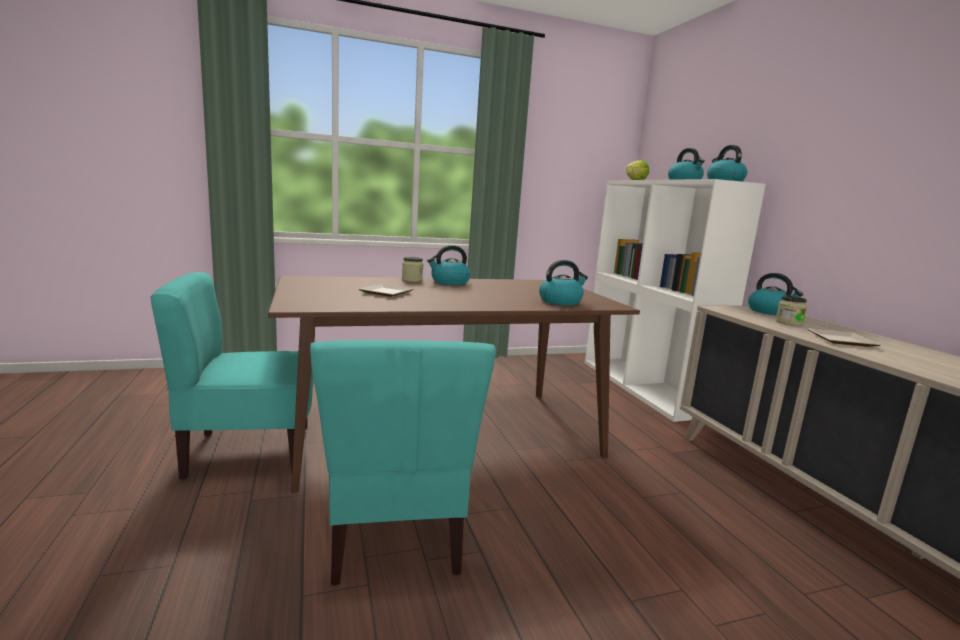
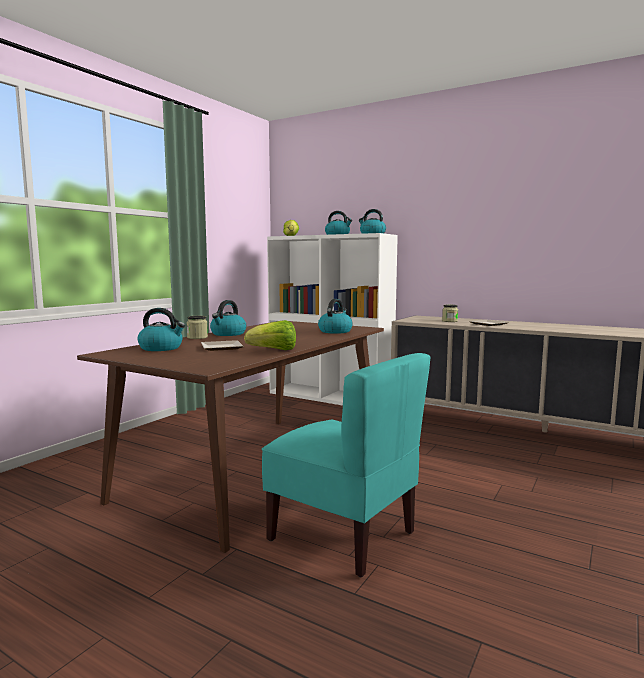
camera: 40 degrees left, 5 degrees down
turquoise chair [150,272,313,480] -> none
kettle [748,273,803,315] -> kettle moved to [137,308,185,351]
none -> lettuce [244,320,296,350]

